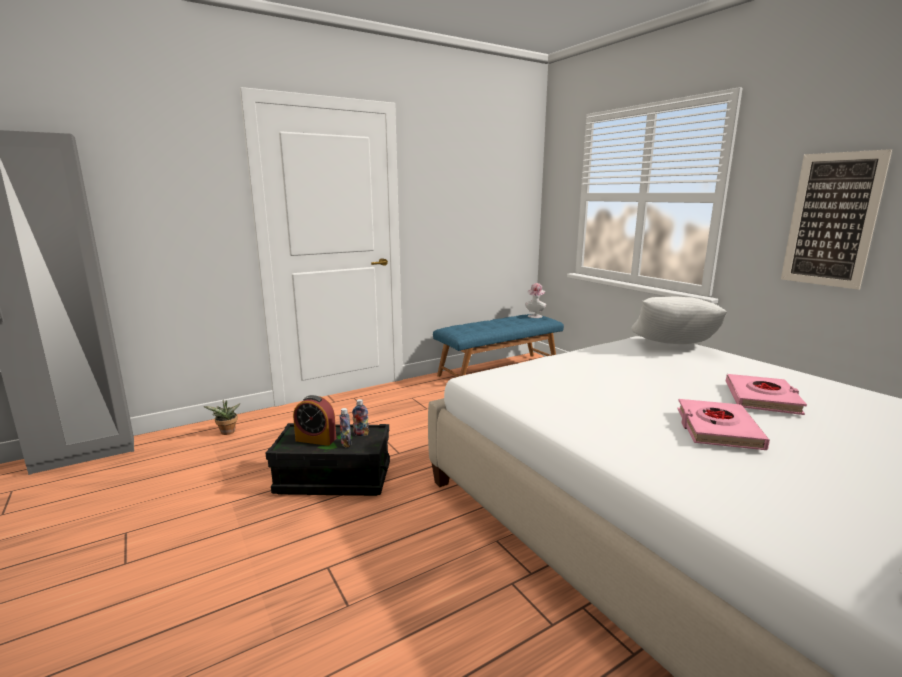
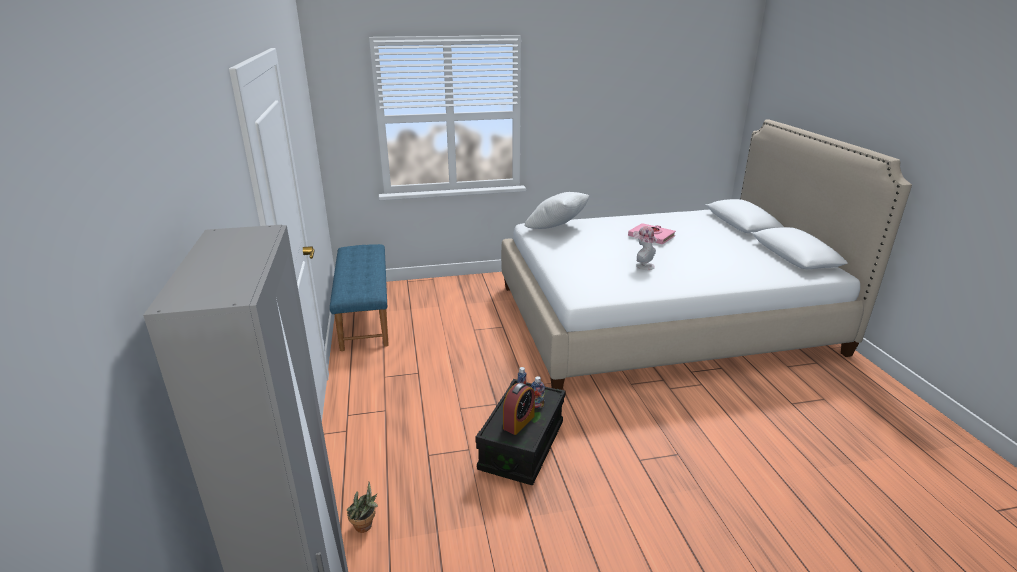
camera: 70 degrees left, 10 degrees up
hat [525,283,546,318] -> hat moved to [633,226,657,270]
pink book [677,399,770,450] -> none
picture [781,149,892,290] -> none

